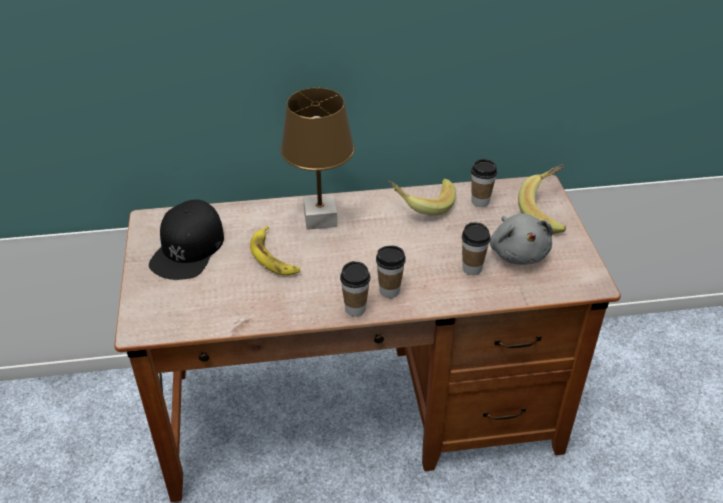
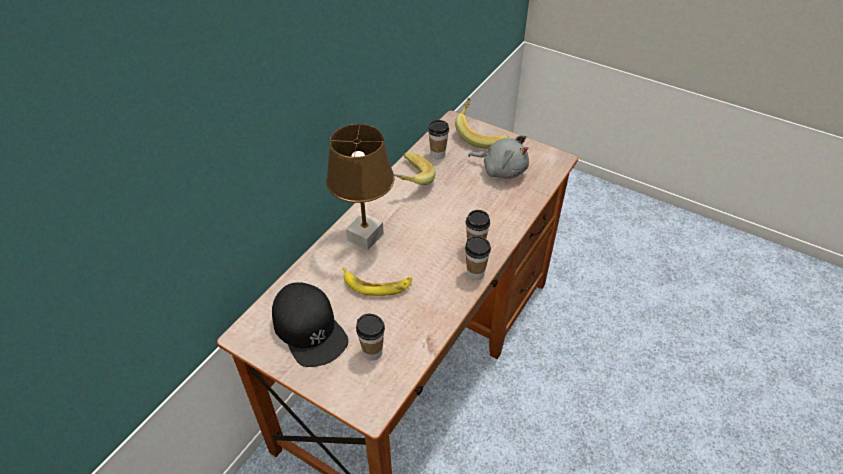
camera: 50 degrees left, 5 degrees up
cup [462,222,491,275] -> cup moved to [356,314,385,360]

